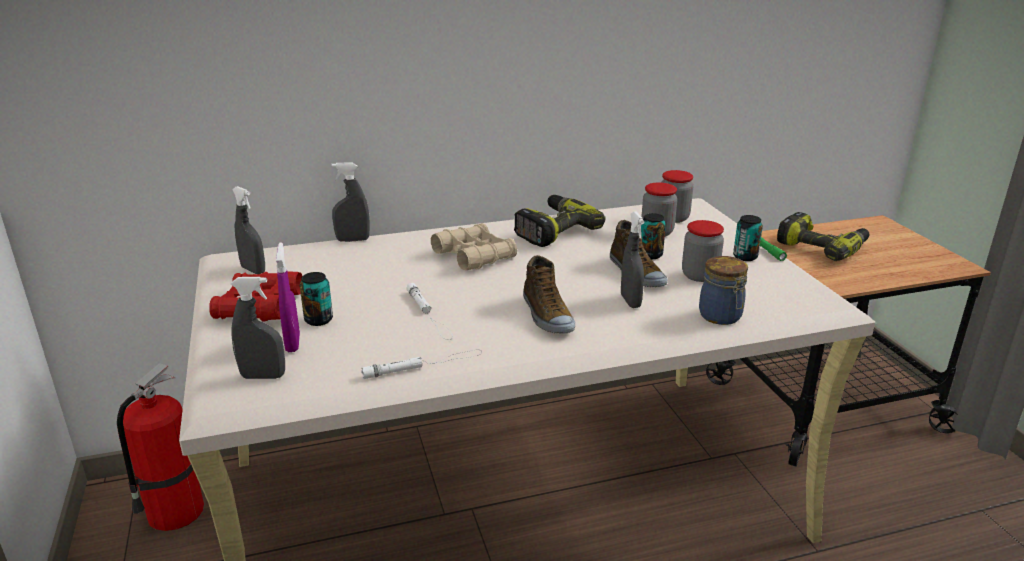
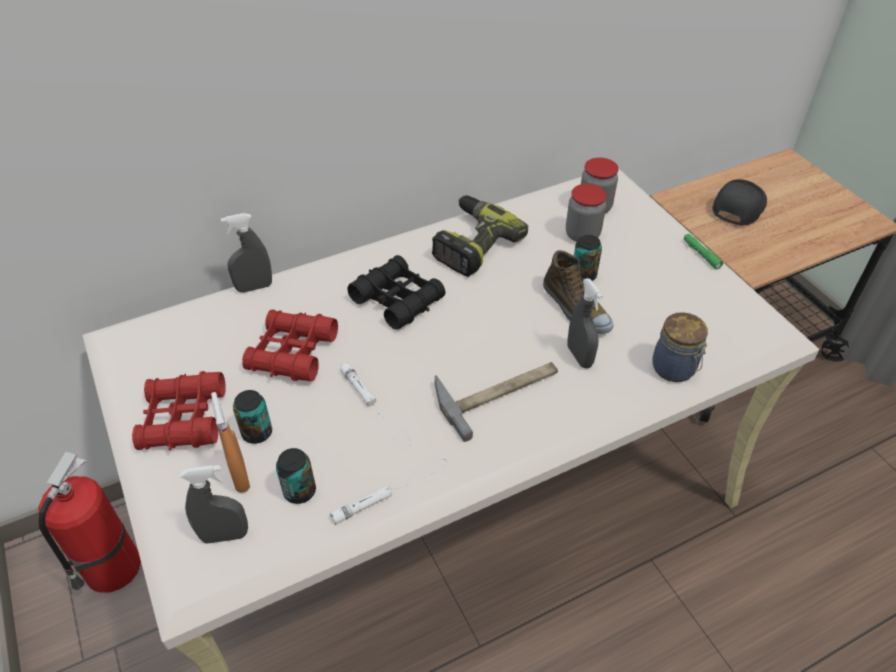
camera: 10 degrees left, 20 degrees up
grey spray bottle [232,186,265,274] -> none
purple spray bottle [276,242,300,352] -> orange spray bottle [211,392,250,493]
beige binoculars [431,223,518,271] -> black binoculars [347,255,446,330]
shoe [523,255,575,334] -> hammer [435,362,558,442]
jar [682,220,724,282] -> none
can [733,215,763,261] -> can moved to [276,448,316,504]
power drill [777,212,870,261] -> black cap [712,179,767,226]
none -> red binoculars [242,309,338,382]

